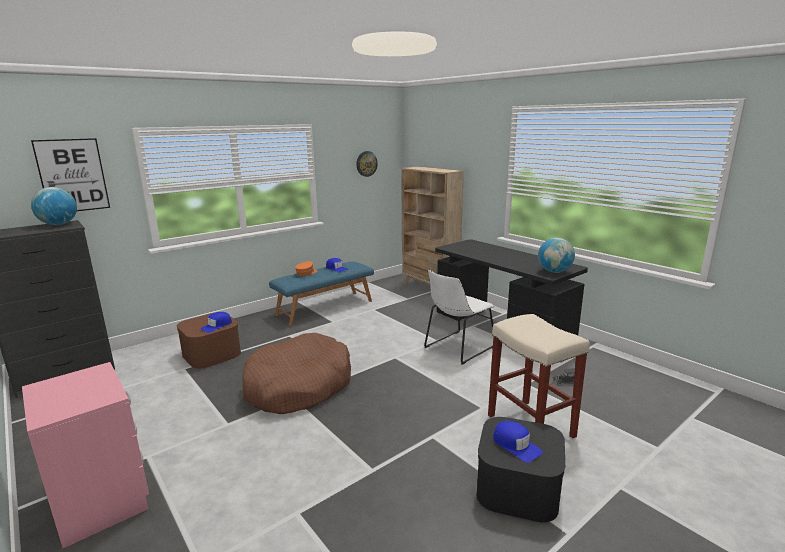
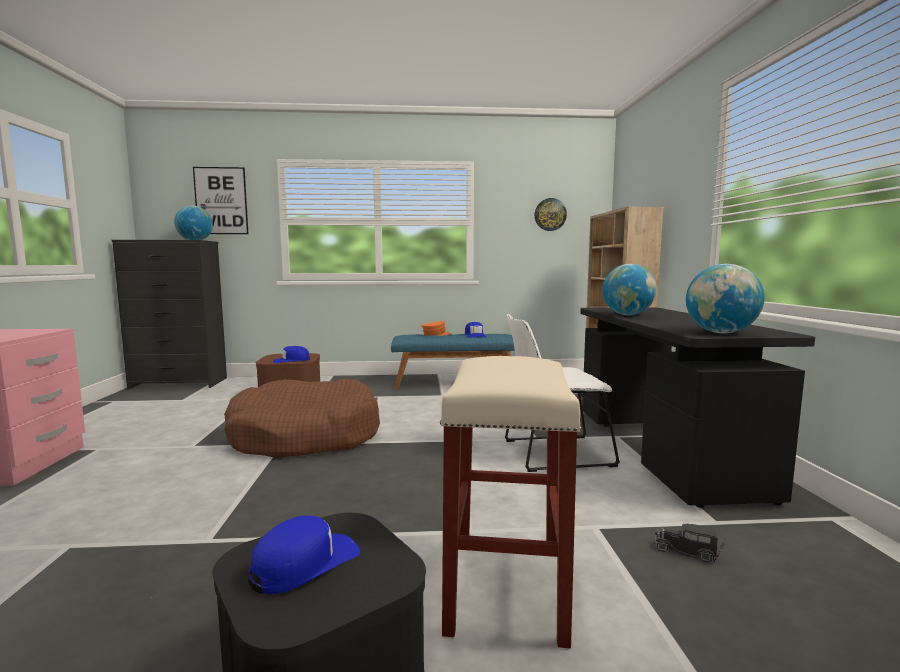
camera: 35 degrees right, 10 degrees down
blue cap [493,421,543,463] -> blue cap turned 135 degrees counterclockwise [248,515,360,594]
none -> globe [602,264,657,315]

